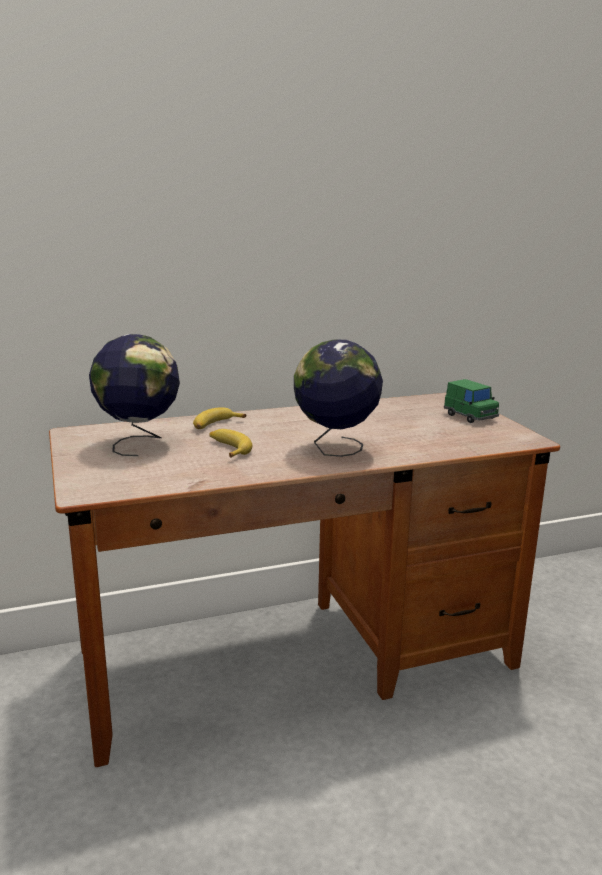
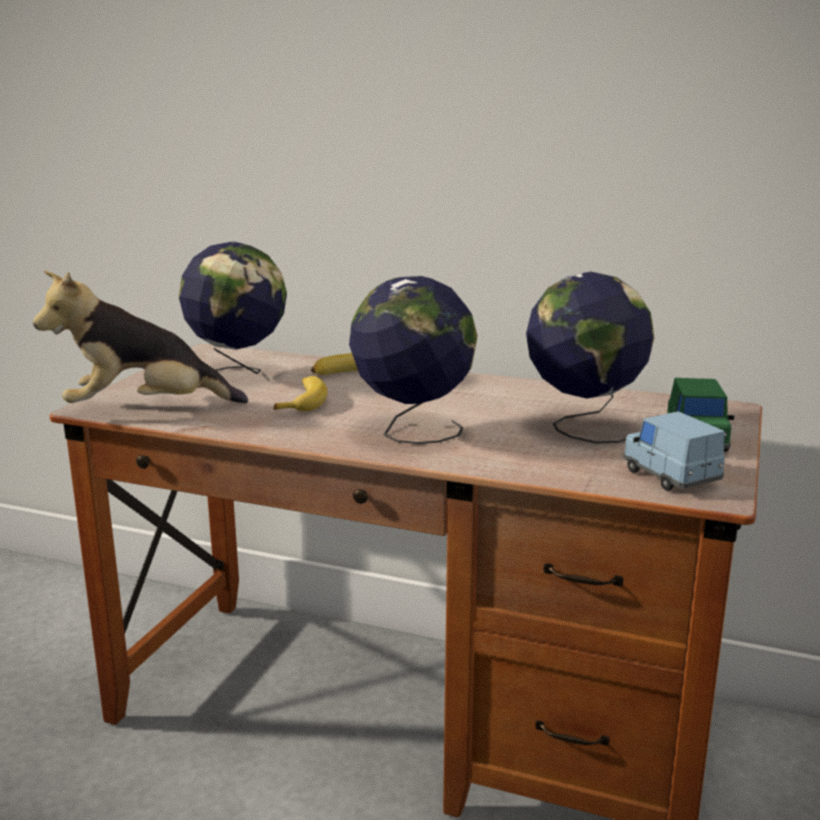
camera: 40 degrees right, 0 degrees up
none -> plush toy [33,270,248,403]
none -> globe [526,272,655,443]
none -> blue toy car [623,411,725,491]

